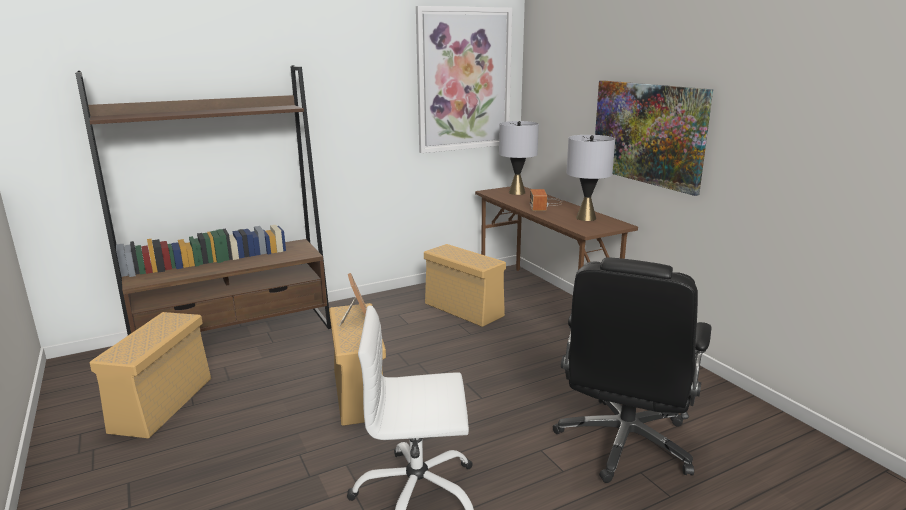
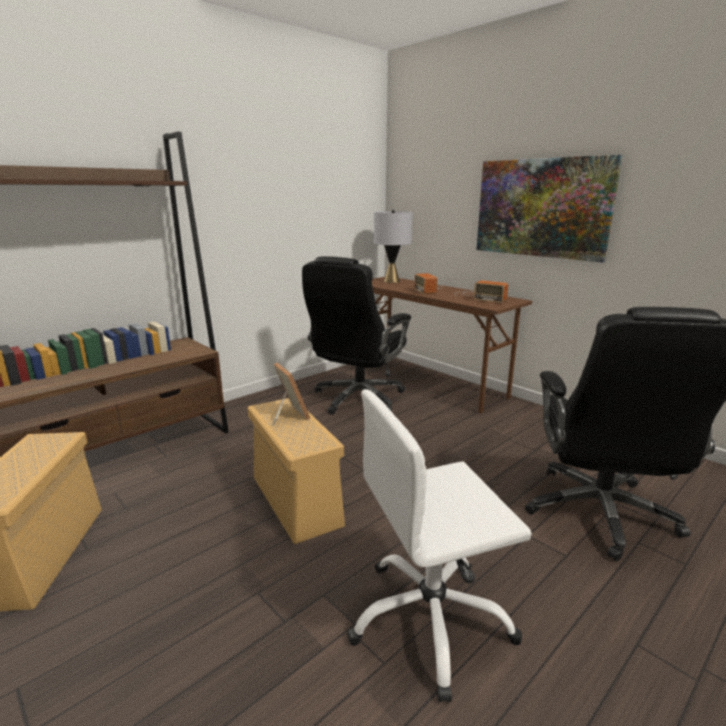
camera: 15 degrees left, 0 degrees up
picture [416,6,512,153] -> none
beige storage box [424,244,506,327] -> black office chair [302,256,411,415]
grey table lamp [566,135,615,221] -> radio [454,280,508,303]

